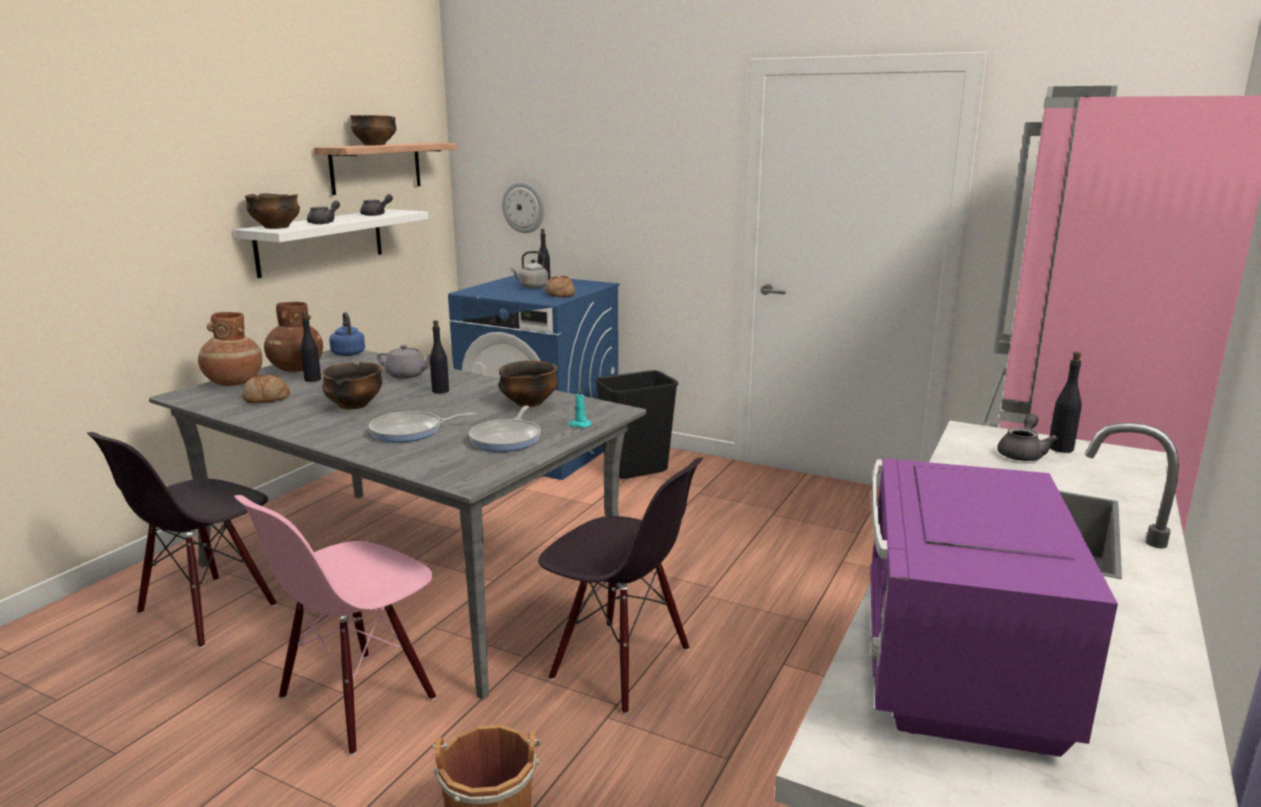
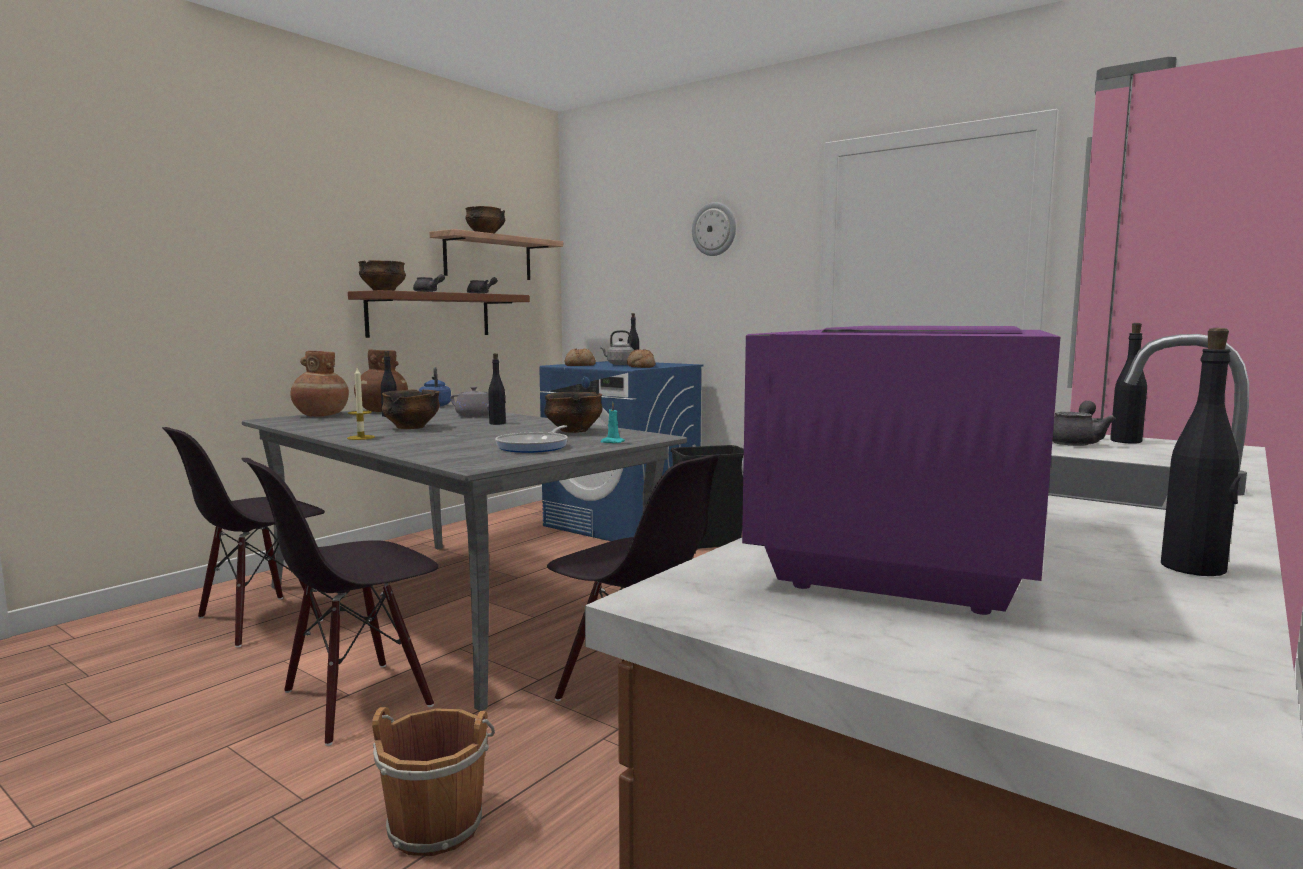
camera: 10 degrees right, 10 degrees down
pink chair [234,495,436,755] -> black chair [241,458,438,746]
white shelf [235,209,429,278] -> brown shelf [348,290,530,338]
bread [242,374,290,403] -> bread moved to [565,348,596,366]
frying pan [369,411,476,442] -> none
wall clock [502,181,545,233] -> wall clock moved to [692,202,736,256]
none -> candle [347,368,375,440]
none -> black bottle [1161,328,1241,576]

